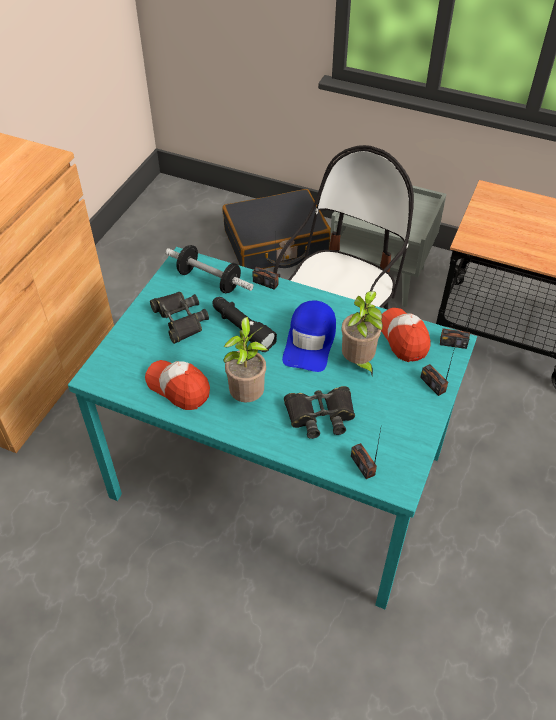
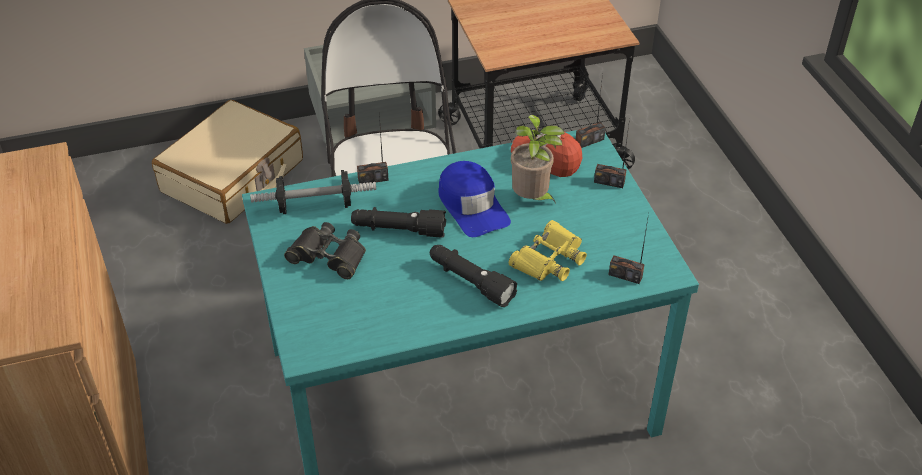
camera: 40 degrees left, 5 degrees down
cap [145,360,210,410] -> none
black suitcase [222,189,331,270] -> beige suitcase [152,100,303,224]
potted plant [223,317,268,402] -> black flashlight [430,245,517,307]
black binoculars [284,386,355,439] -> yellow binoculars [509,220,587,281]

